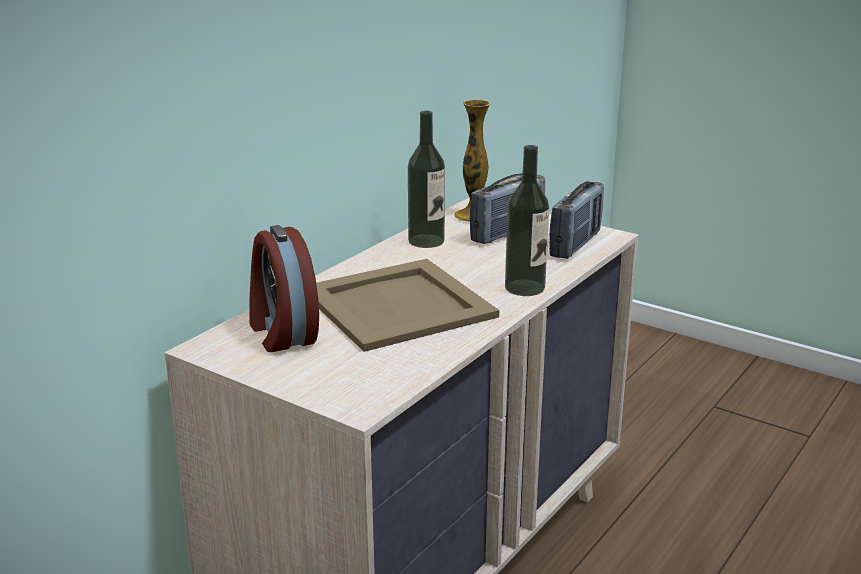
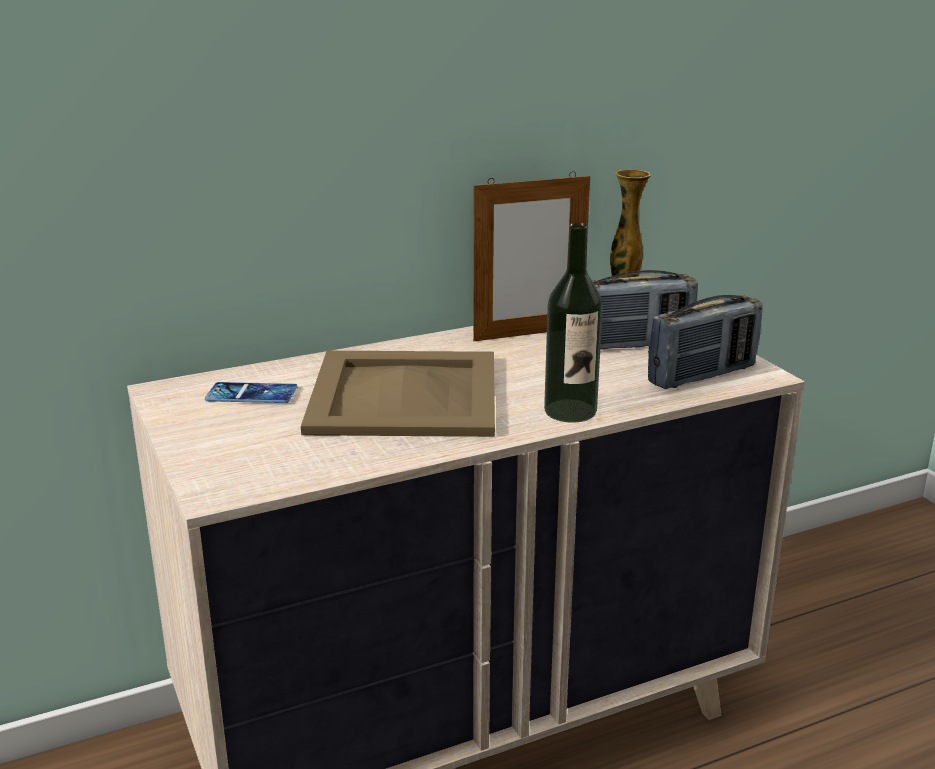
camera: 30 degrees right, 0 degrees up
alarm clock [249,225,319,352] -> phone [205,382,297,403]
bottle [408,111,445,248] -> picture frame [473,171,590,341]

